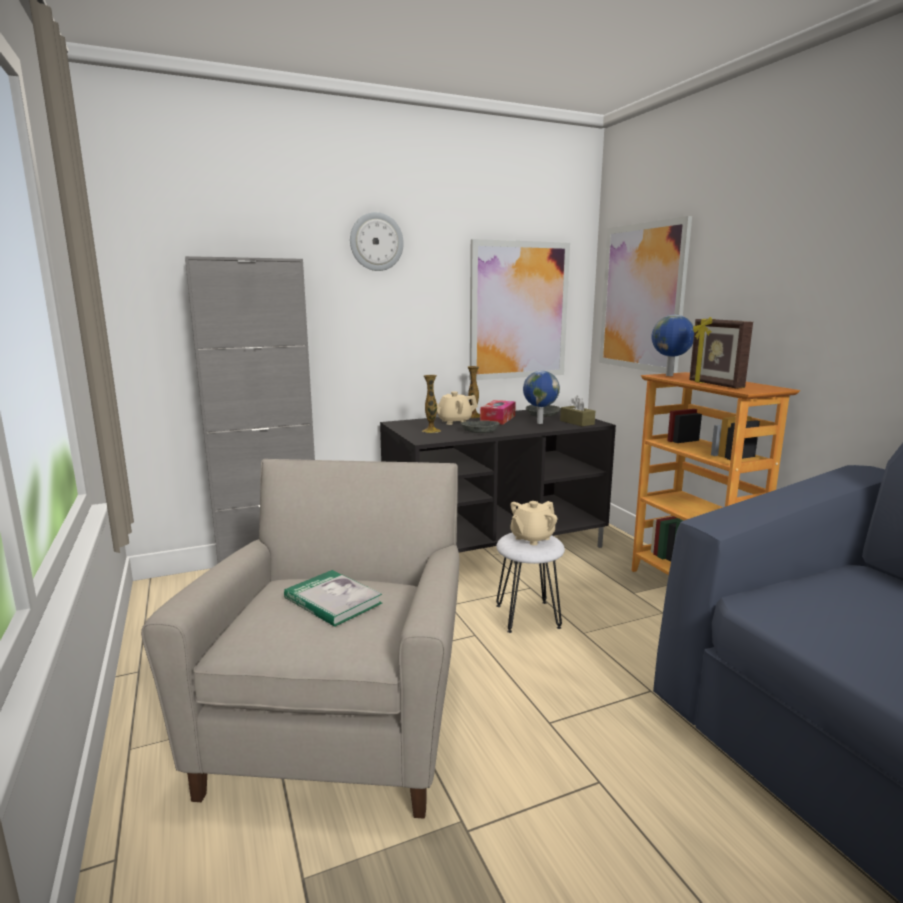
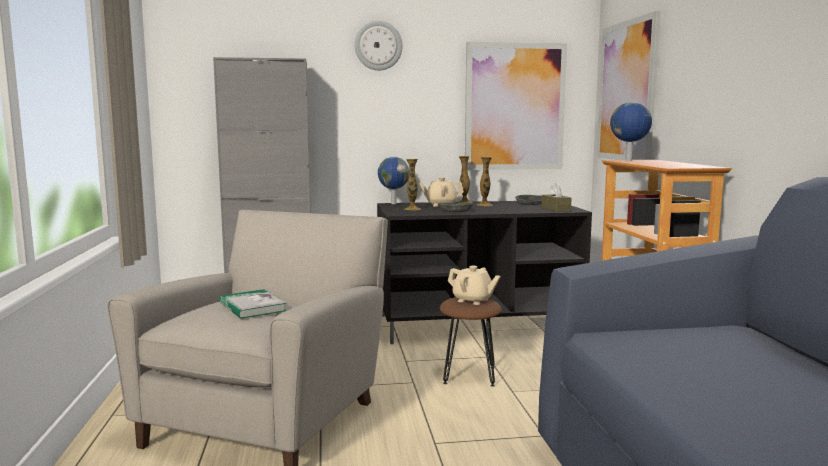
camera: 15 degrees right, 5 degrees down
tissue box [480,400,516,425] -> vase [476,157,492,206]
white stool [496,533,565,633] -> brown stool [440,297,502,387]
beige teapot [510,501,557,545] -> beige teapot turned 120 degrees counterclockwise [448,266,501,305]
globe [523,371,560,424] -> globe moved to [378,157,410,204]
picture frame [689,317,753,388] -> none

